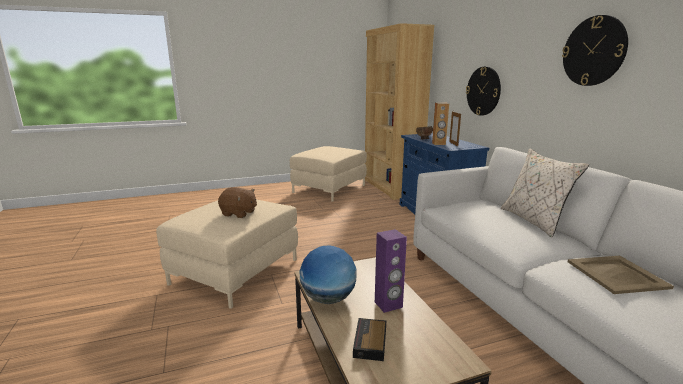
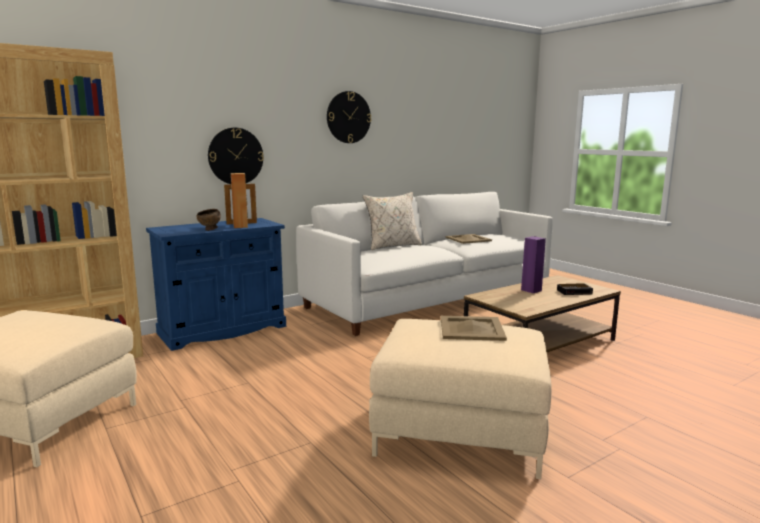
camera: 105 degrees left, 5 degrees down
brown plush toy [218,187,257,218] -> beige tray [441,316,507,341]
globe [300,245,357,304] -> none

